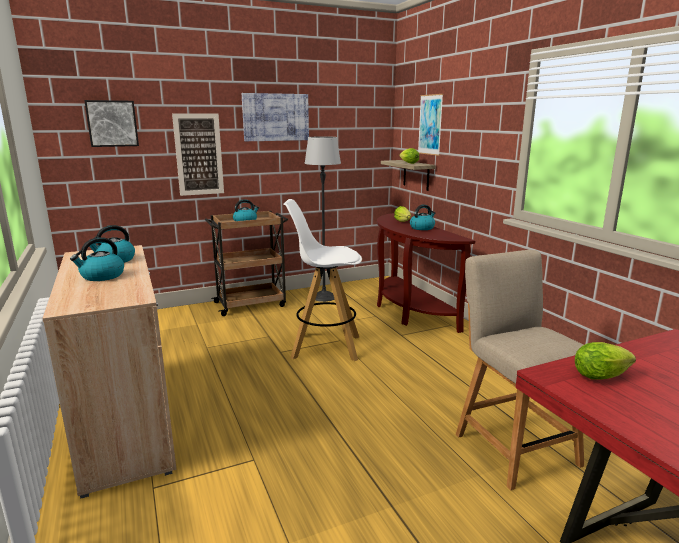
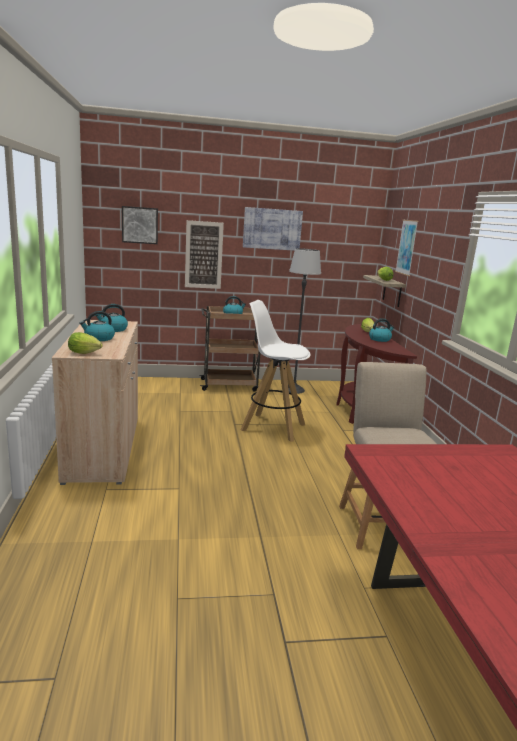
camera: 15 degrees right, 0 degrees up
lettuce [575,342,636,380] -> lettuce moved to [68,332,103,354]

